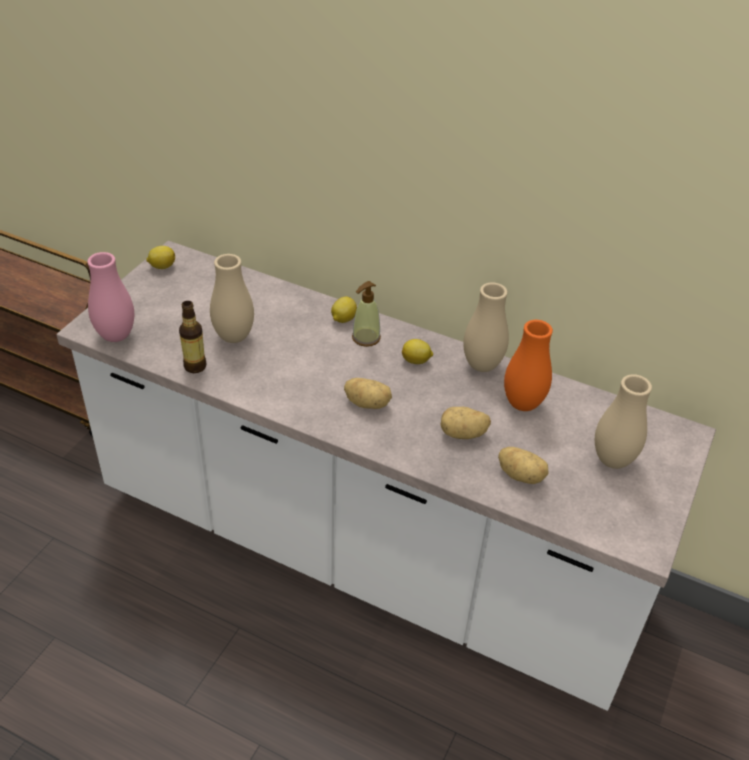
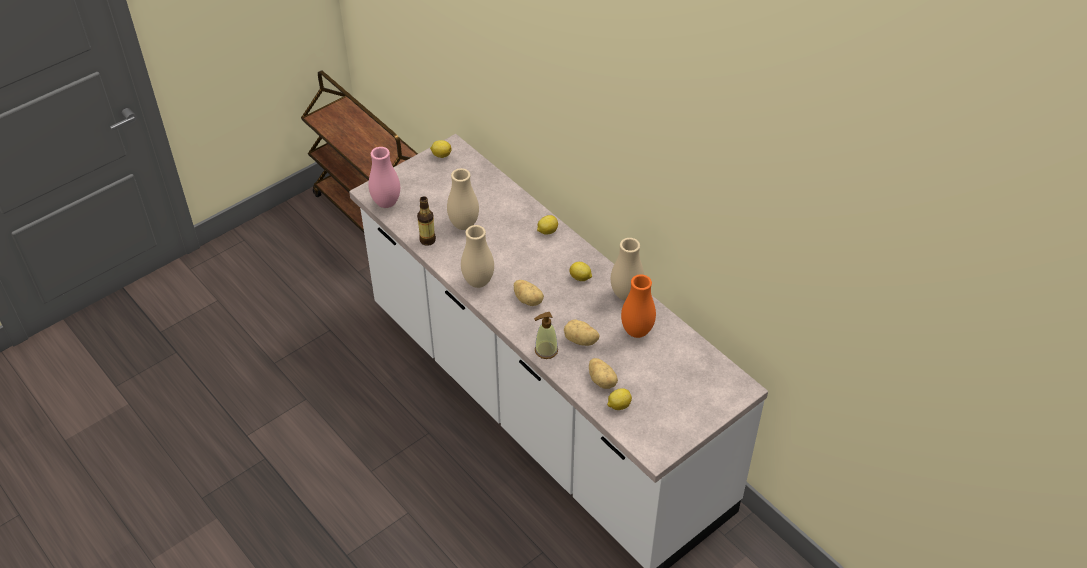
camera: 25 degrees right, 5 degrees up
soap dispenser [352,281,381,347] -> soap dispenser moved to [534,312,558,359]
beige vase [595,374,652,469] -> beige vase moved to [461,225,494,288]
none -> lemon [607,388,632,410]

